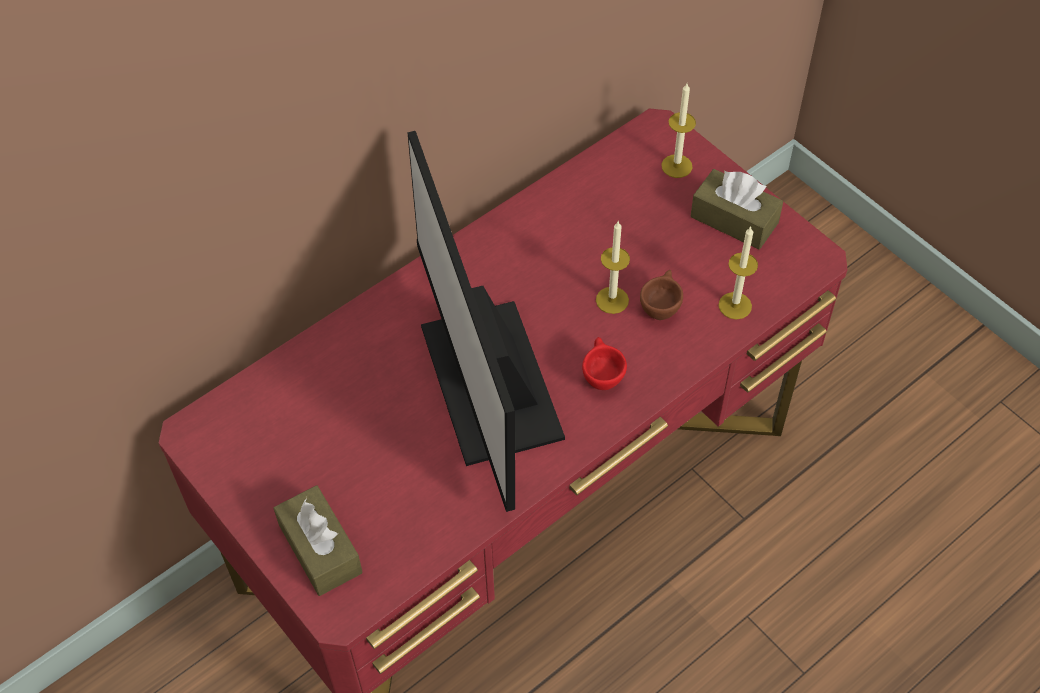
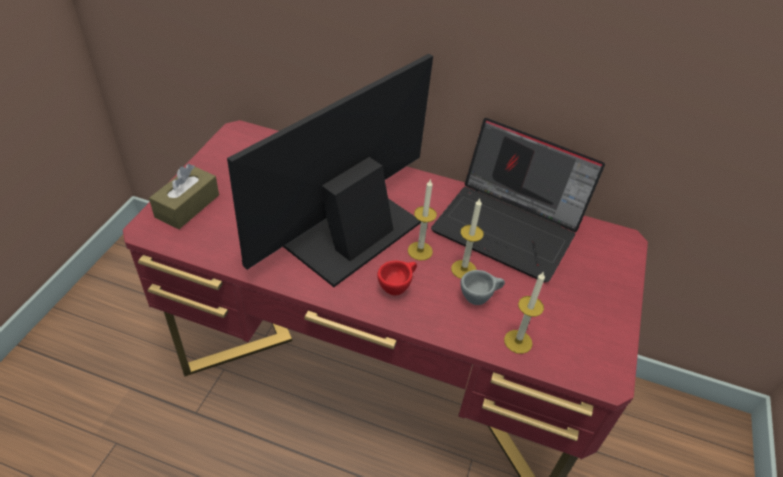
camera: 55 degrees right, 10 degrees down
brown cup [640,270,683,320] -> grey cup [461,270,505,305]
candle [661,83,696,178] -> candle moved to [408,179,437,261]
brown tissue box [691,169,783,249] -> none
none -> laptop [431,118,605,282]

